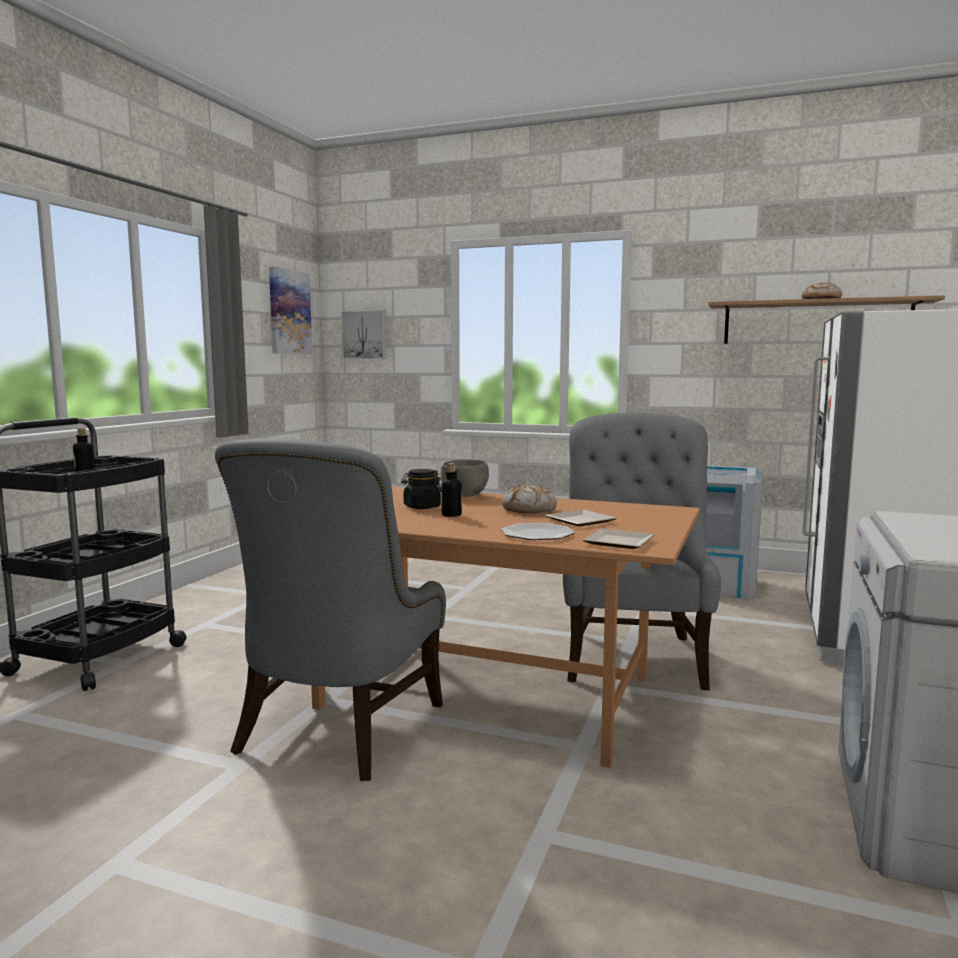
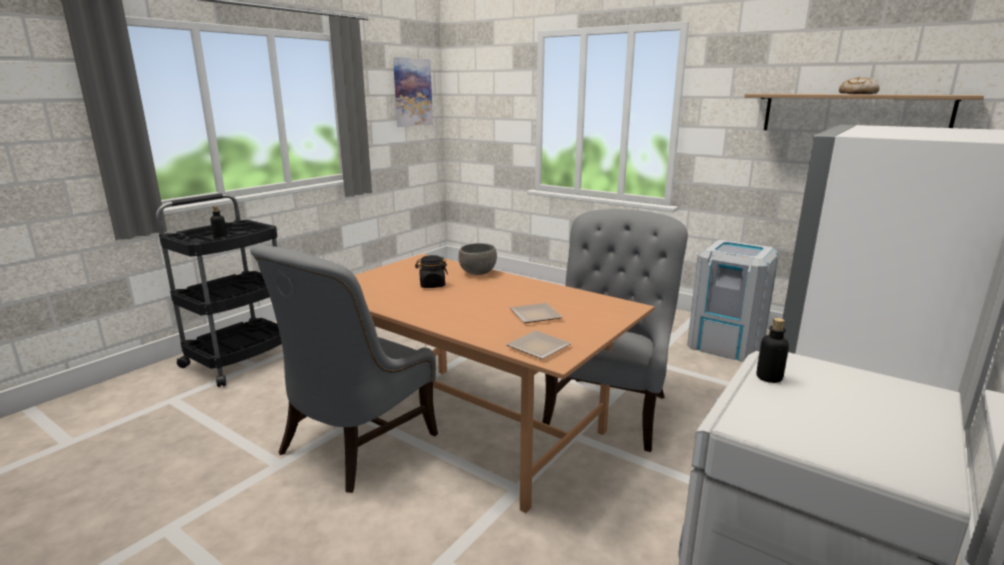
camera: 15 degrees right, 10 degrees up
picture [341,310,386,359] -> none
bottle [441,463,462,517] -> bottle moved to [756,318,789,383]
plate [501,523,575,540] -> none
bread [502,484,557,513] -> none

